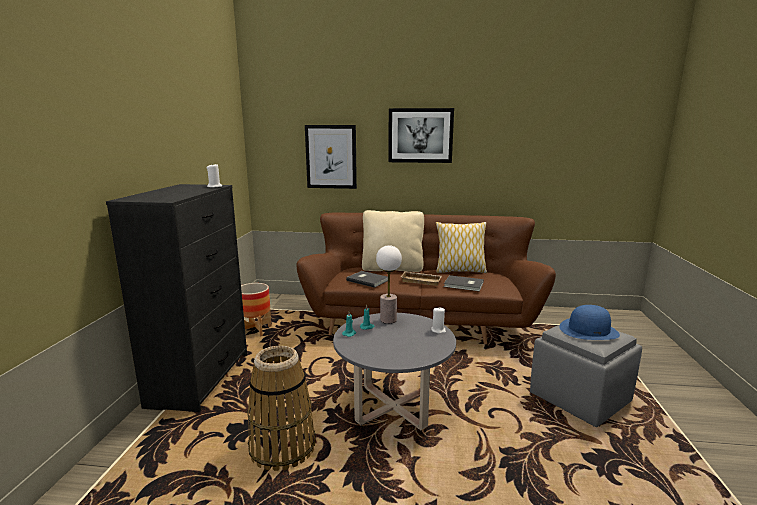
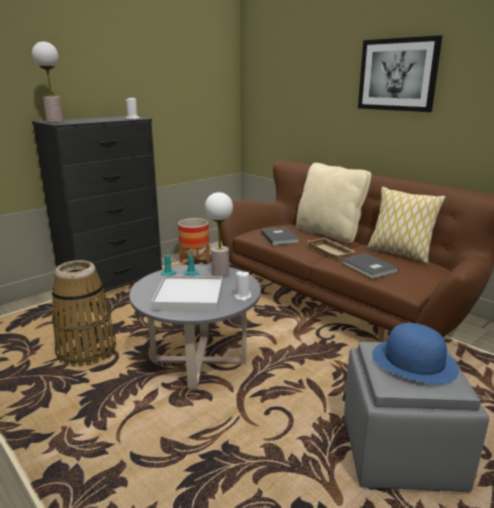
camera: 40 degrees right, 5 degrees up
picture [305,125,357,189] -> none
none -> table lamp [32,42,63,123]
none -> white tray [152,275,223,312]

